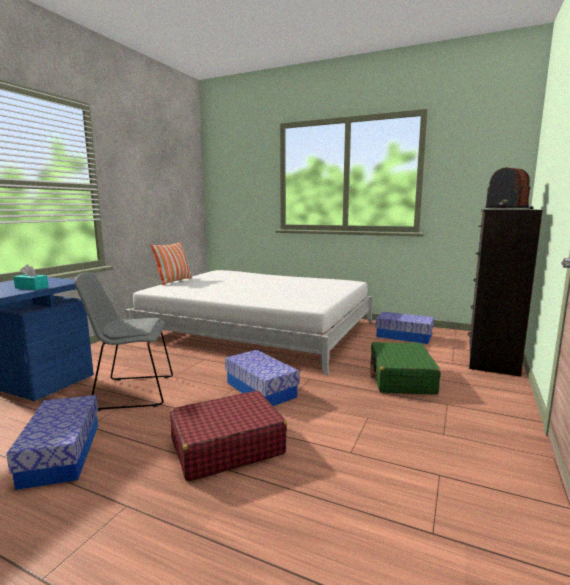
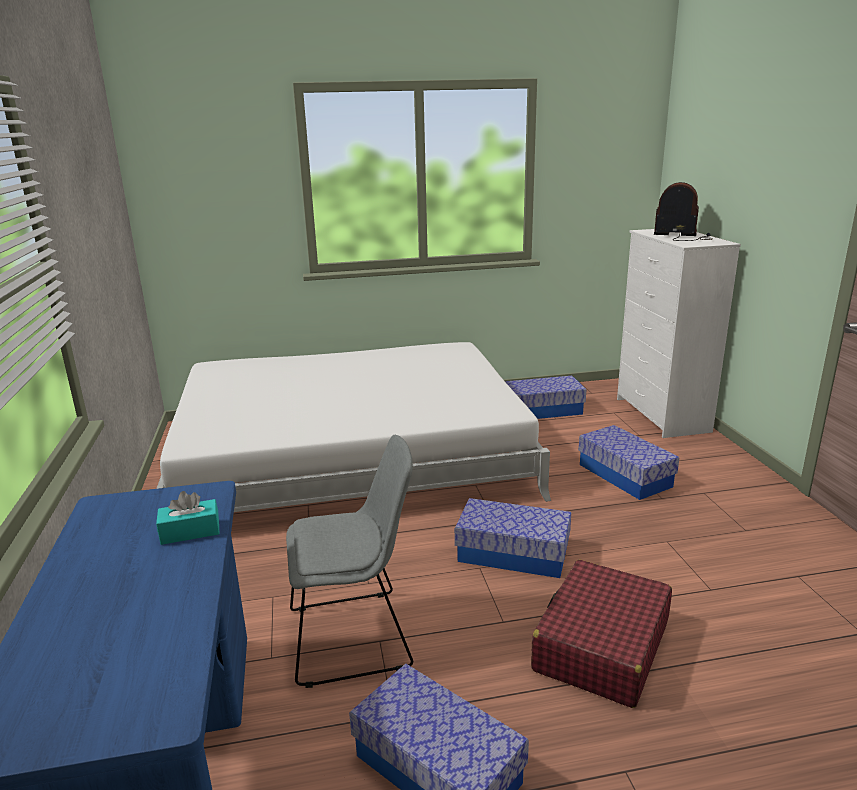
camera: 35 degrees left, 10 degrees up
grey chair [74,272,173,411] -> grey chair turned 150 degrees counterclockwise [286,435,413,688]
pillow [151,242,192,285] -> none
green suitcase [370,342,441,395] -> storage box [579,425,679,500]
black dresser [468,209,543,376] -> white dresser [617,229,741,438]

